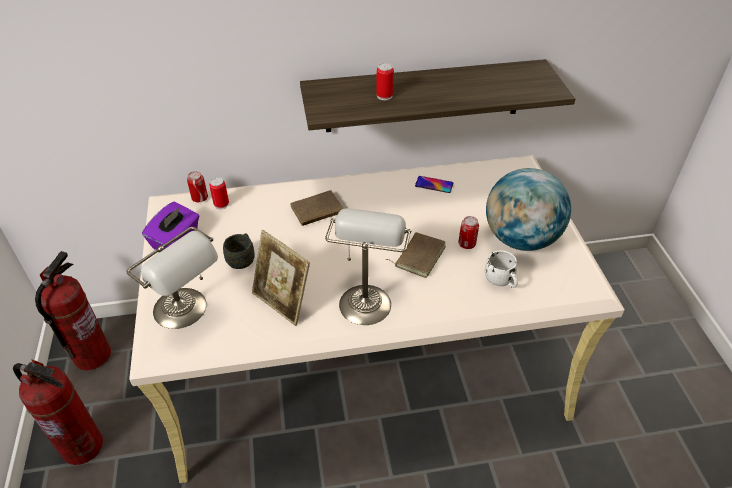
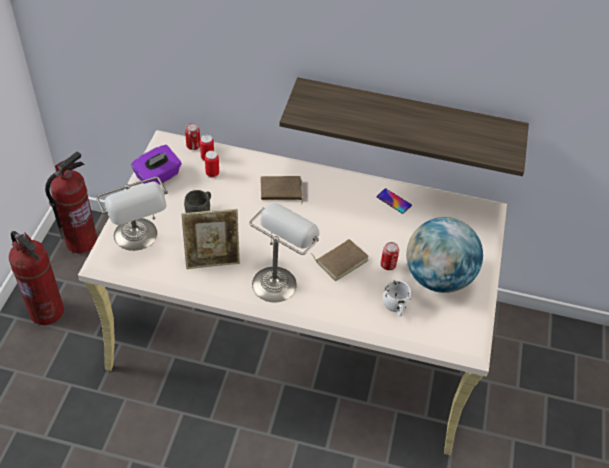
camera: 20 degrees right, 5 degrees up
picture frame [252,230,310,326] -> picture frame turned 75 degrees counterclockwise [181,209,240,269]
can [376,63,394,100] -> can moved to [205,151,219,178]

